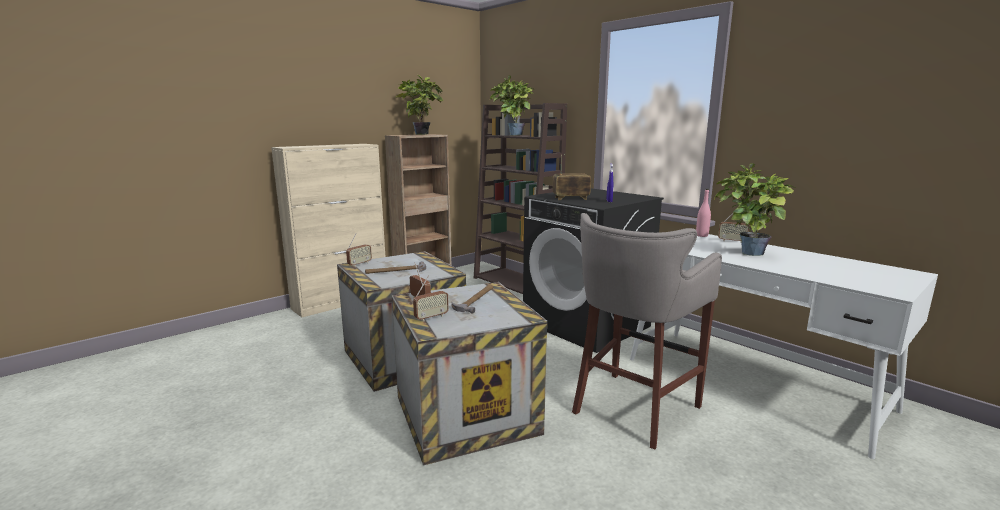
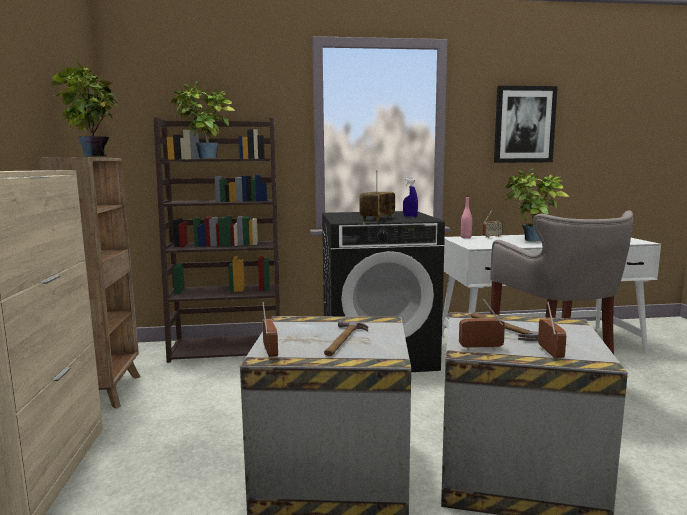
camera: 55 degrees left, 5 degrees down
none -> picture [494,86,558,163]

